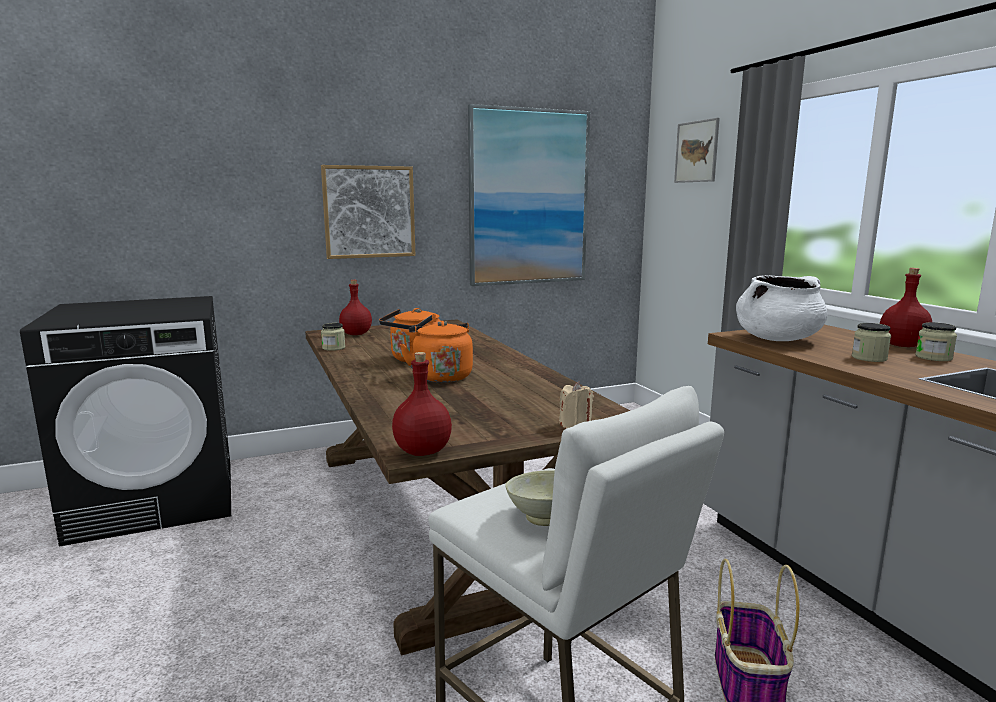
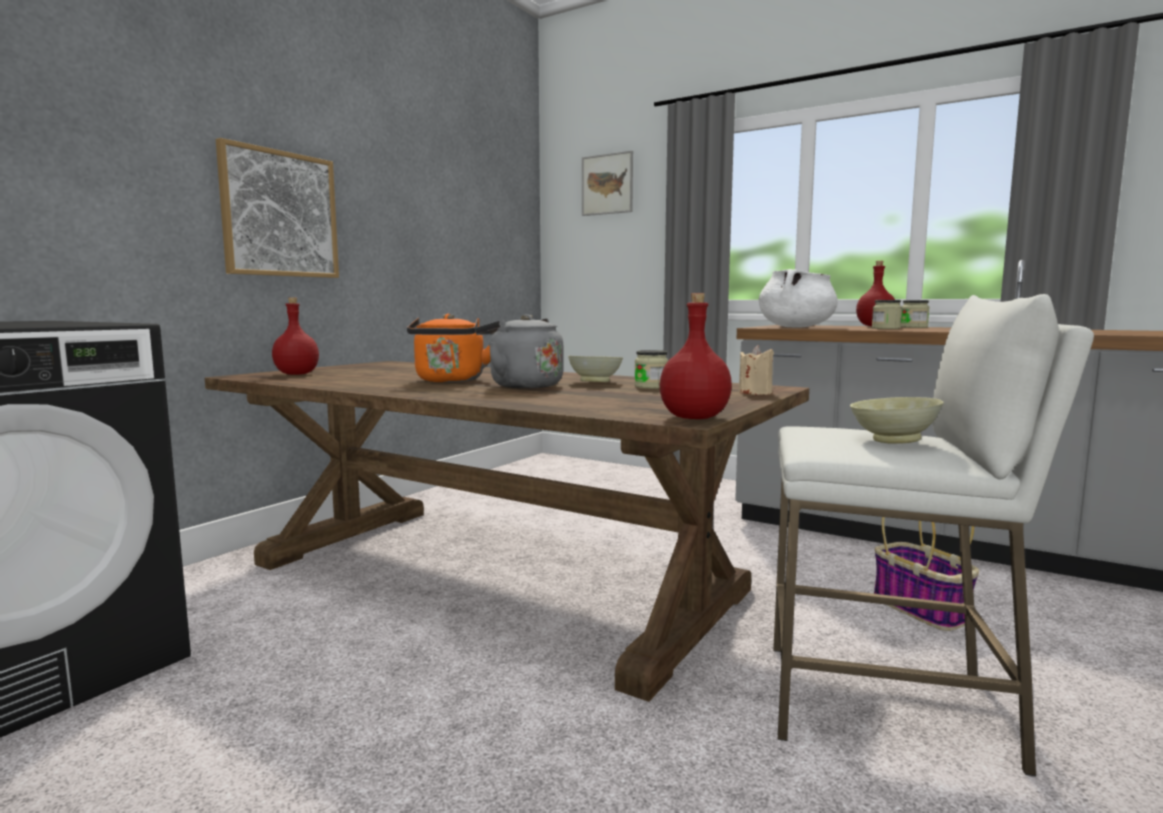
camera: 35 degrees left, 5 degrees down
jar [321,323,345,351] -> jar moved to [634,350,668,389]
orange kettle [400,321,473,383] -> grey kettle [475,314,564,388]
picture [468,104,590,286] -> none
none -> beige bowl [568,356,623,382]

